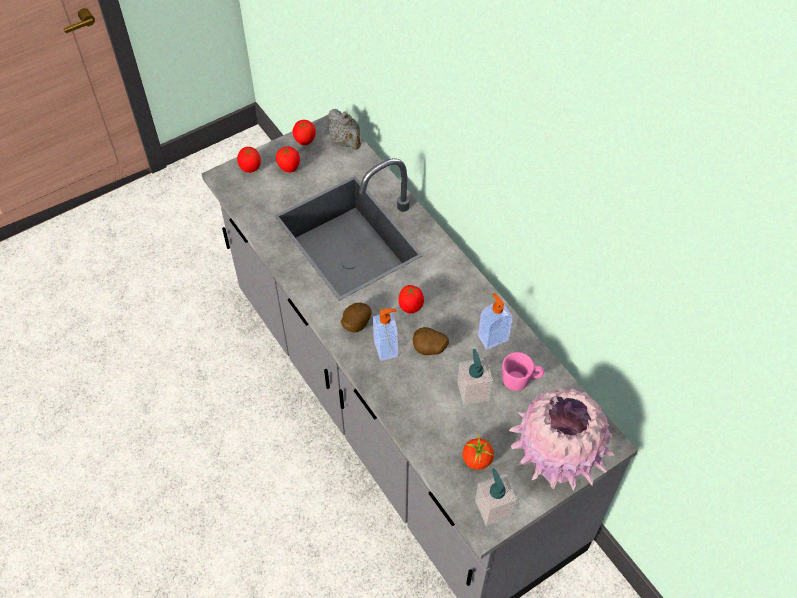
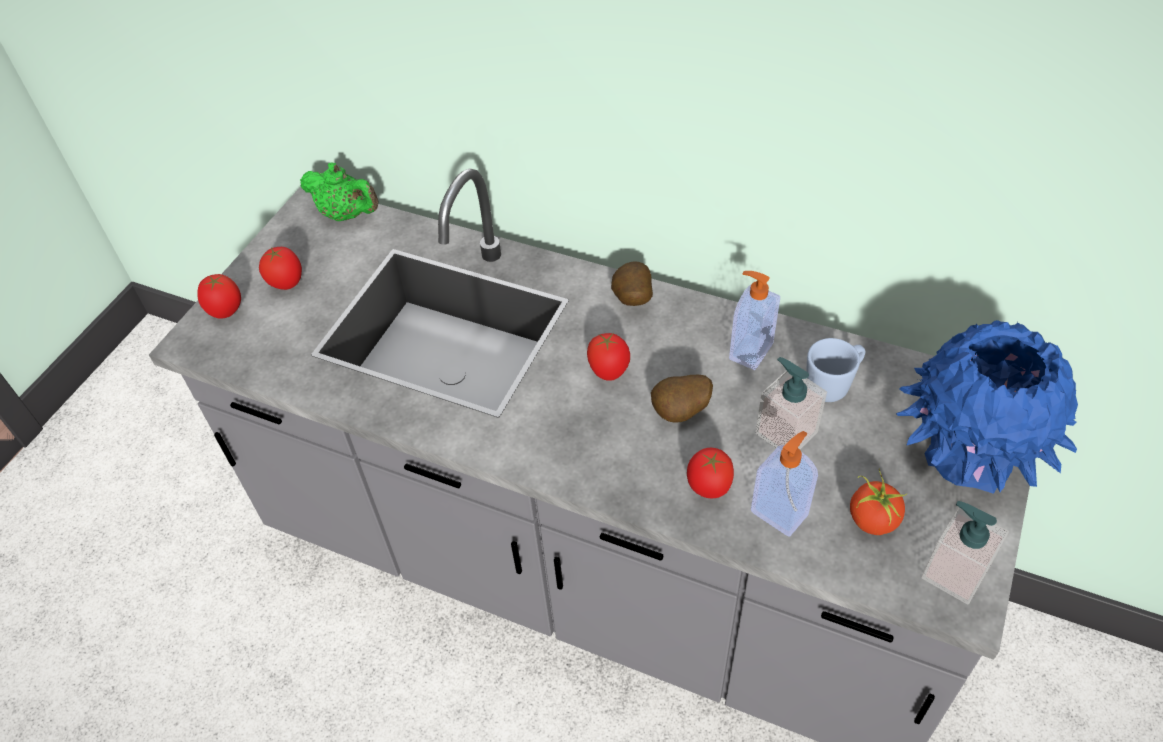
camera: 30 degrees left, 5 degrees down
tomato [293,120,316,145] -> tomato moved to [687,448,734,498]
grey teapot [328,109,361,150] -> green teapot [300,162,379,221]
potato [341,303,372,332] -> potato moved to [611,261,653,306]
soap dispenser [373,308,398,361] -> soap dispenser moved to [751,431,818,537]
pink mug [502,352,544,391] -> blue mug [806,338,865,402]
pink vase [509,388,614,490] -> blue vase [896,320,1078,494]

